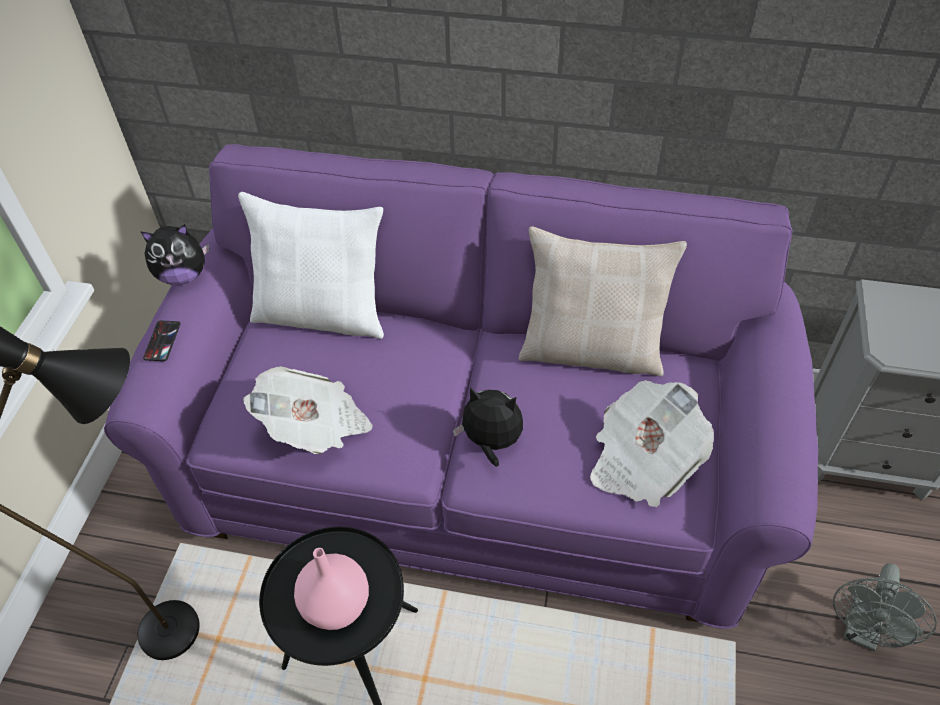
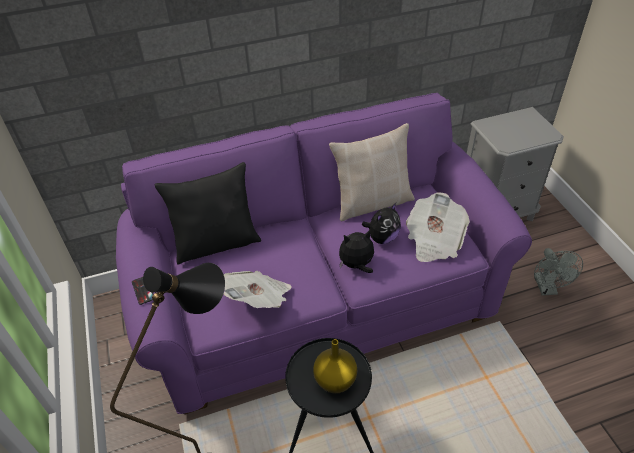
camera: 30 degrees left, 5 degrees down
plush toy [140,224,209,285] -> plush toy moved to [362,203,401,244]
white pillow [238,192,384,339] -> black pillow [155,162,261,265]
pink vase [294,548,369,630] -> yellow vase [313,339,357,393]

